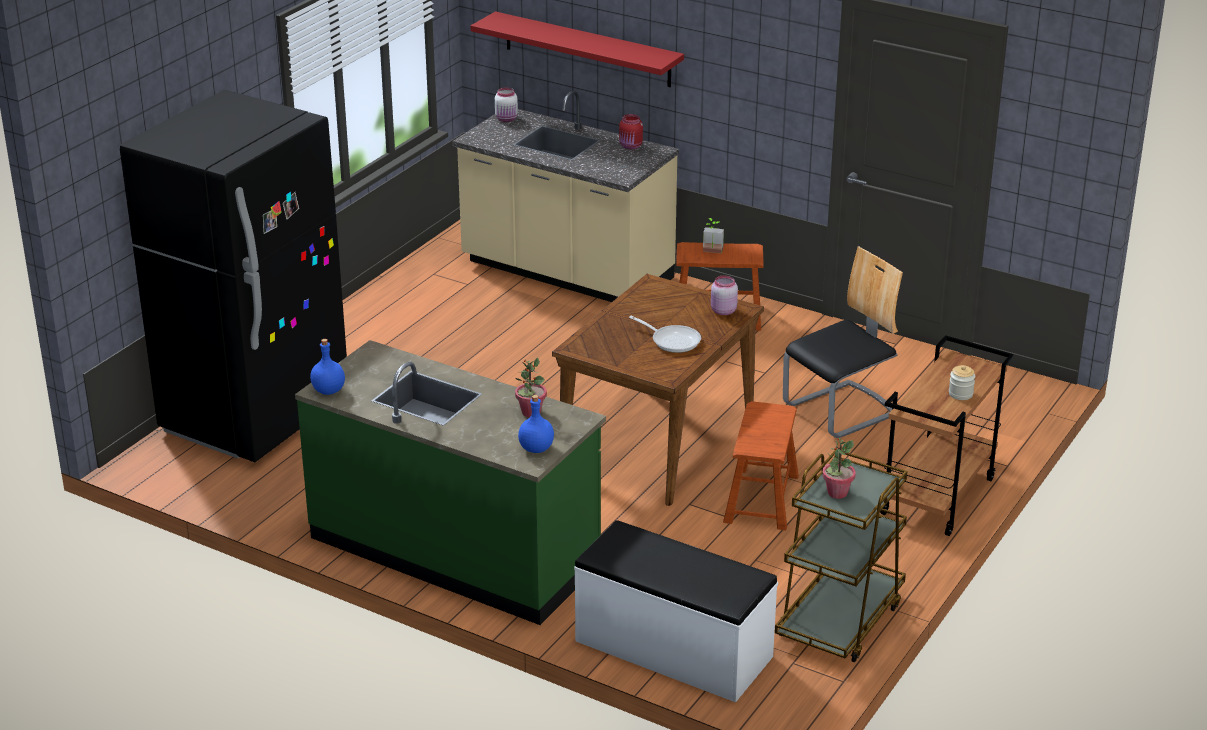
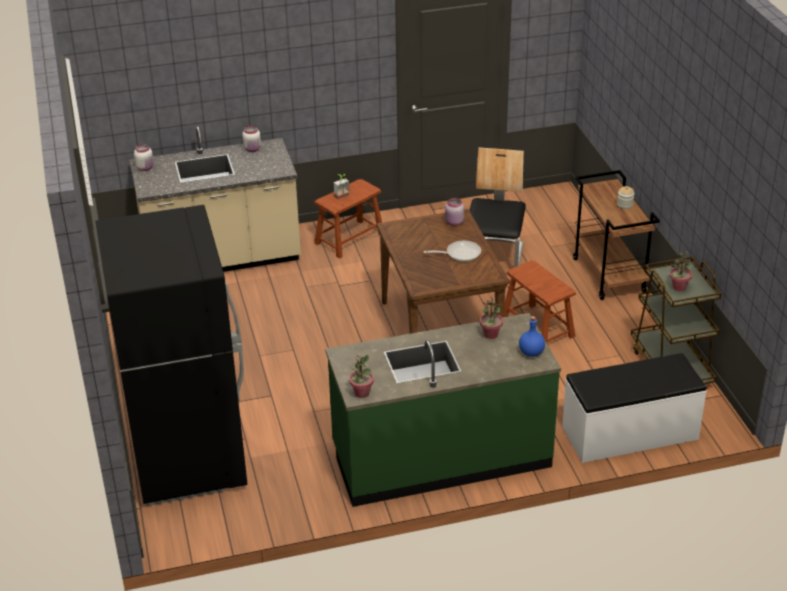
camera: 45 degrees left, 5 degrees up
blue bottle [310,339,345,395] -> potted plant [349,354,374,398]
red shelf [471,11,684,87] -> none
red jar [619,114,643,149] -> white jar [242,125,261,152]

